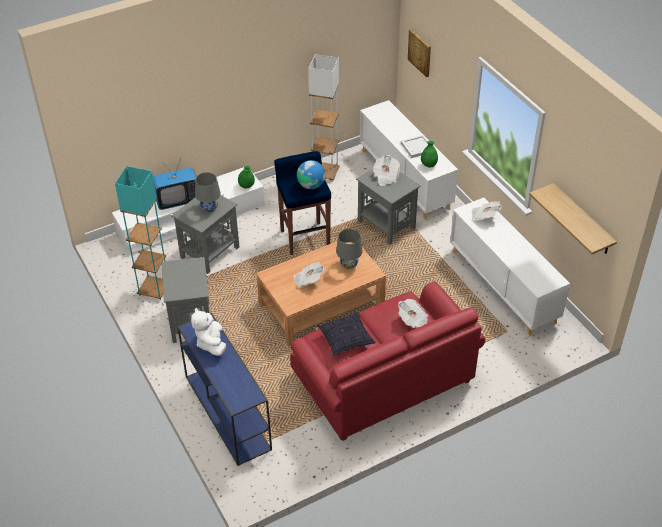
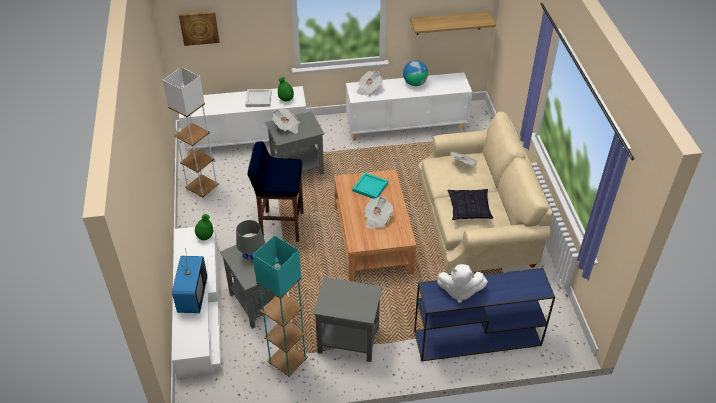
camera: 70 degrees left, 0 degrees up
red sofa [290,282,486,441] -> beige sofa [418,112,553,275]
globe [297,160,326,189] -> globe moved to [403,61,428,86]
grey table lamp [336,229,362,269] -> turquoise tray [352,173,388,199]

